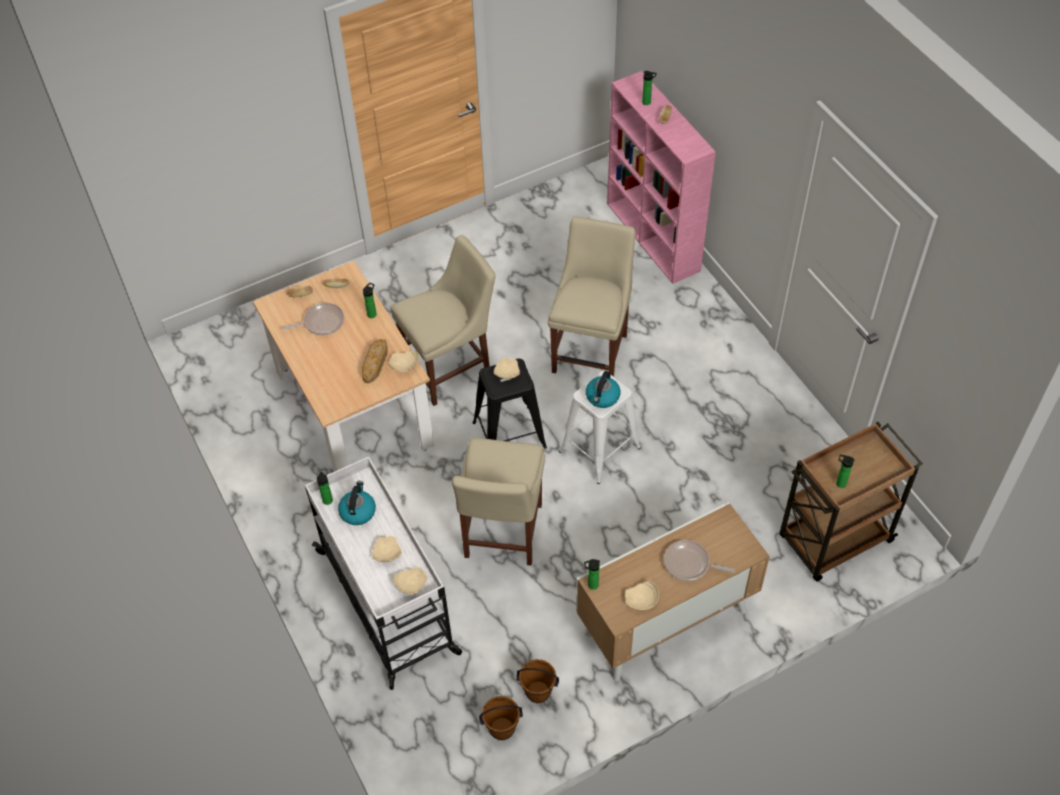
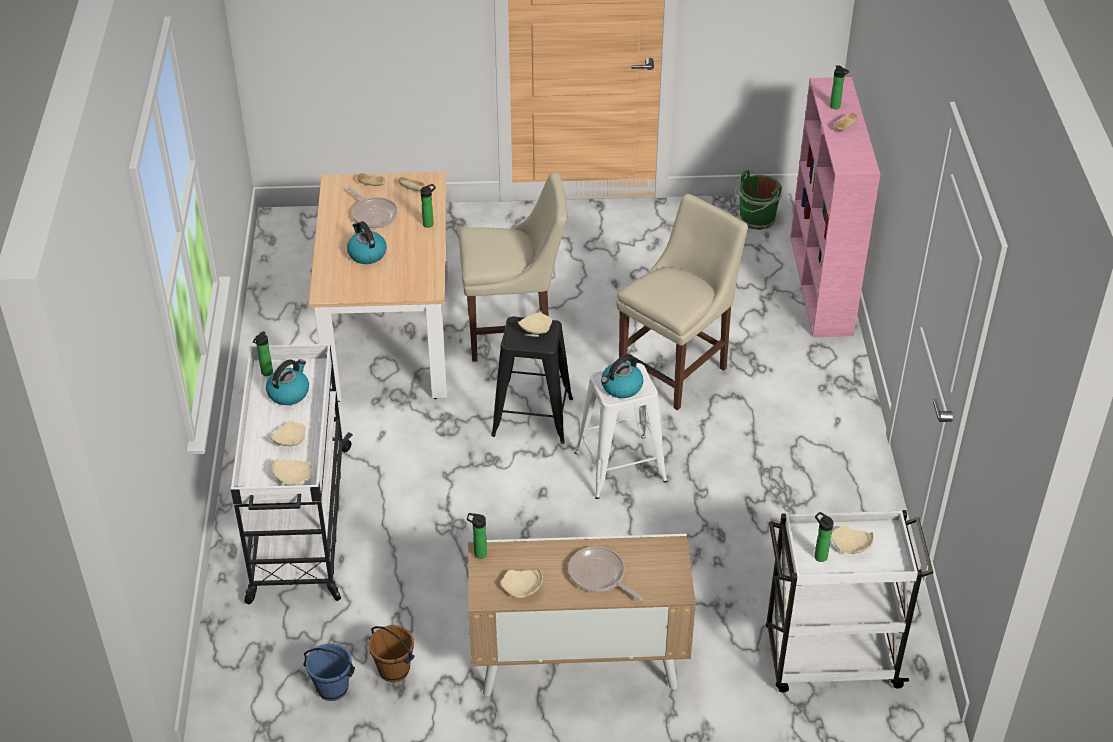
camera: 25 degrees right, 10 degrees down
frying pan [282,303,344,335] -> frying pan turned 45 degrees clockwise [348,187,398,228]
bread [362,339,388,383] -> none
beige plate [389,350,419,372] -> beige plate moved to [831,525,874,554]
beige chair [452,438,545,566] -> none
brown bucket [479,696,523,740] -> blue bucket [303,643,355,701]
brown cart [779,422,923,582] -> white cart [766,510,933,693]
none -> kettle [347,221,387,264]
none -> green bucket [735,170,782,230]

